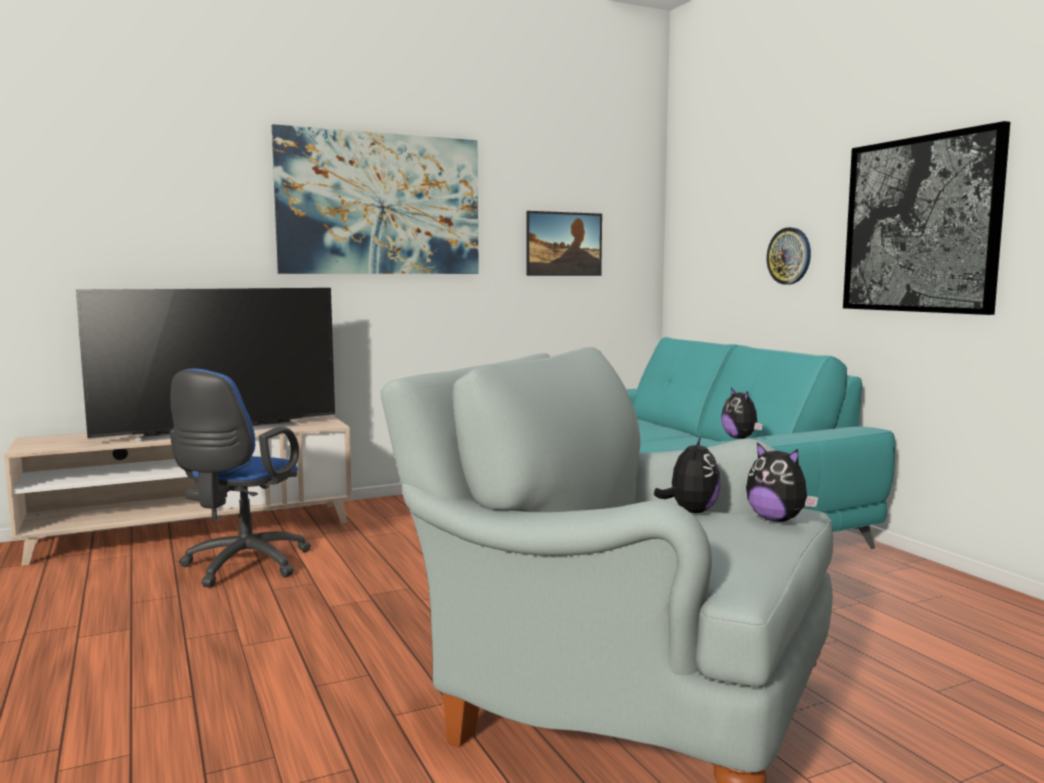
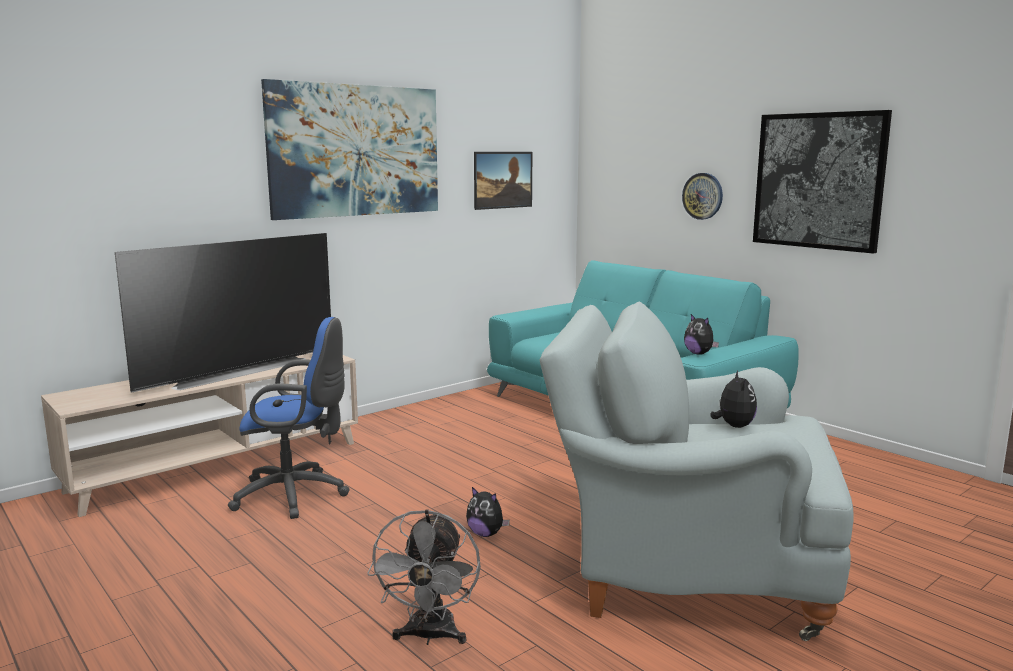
camera: 15 degrees left, 5 degrees up
blue office chair [170,368,311,588] -> blue office chair turned 90 degrees counterclockwise [228,317,349,519]
plush toy [746,442,818,522] -> plush toy moved to [466,487,510,537]
none -> grey fan [367,509,481,645]

